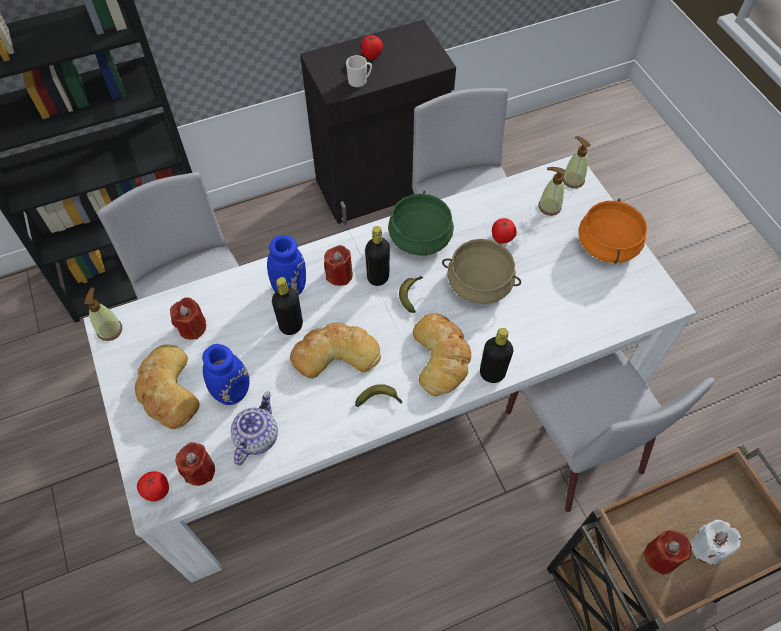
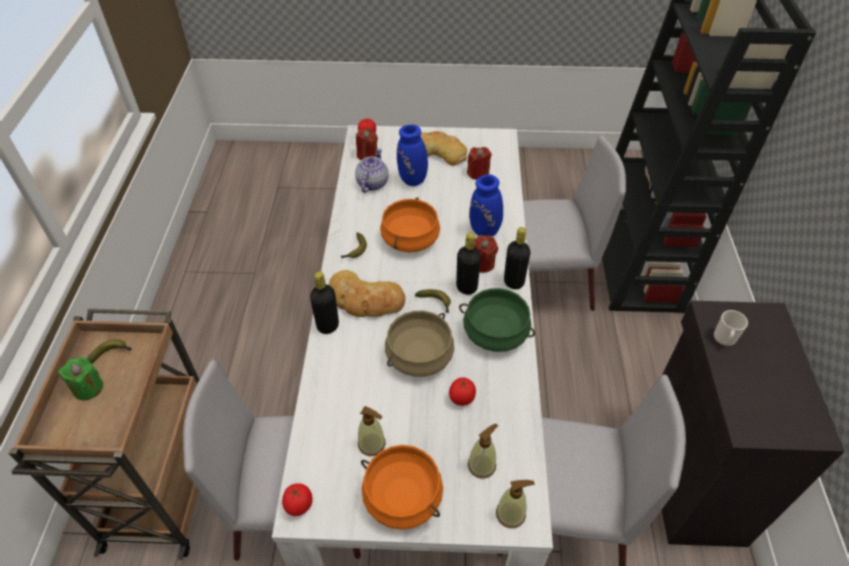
camera: 115 degrees right, 10 degrees down
soap dispenser [84,287,122,341] -> soap dispenser moved to [358,406,386,456]
teapot [231,391,278,465] -> teapot turned 120 degrees counterclockwise [355,148,388,193]
black bottle [272,277,303,335] -> black bottle moved to [504,227,530,289]
bread [290,323,381,379] -> orange cooking pot [380,197,440,252]
tomato [361,35,383,59] -> tomato moved to [282,484,313,516]
red candle [643,530,692,575] -> banana [87,339,132,364]
white candle [691,520,741,564] -> green candle [58,357,103,400]

